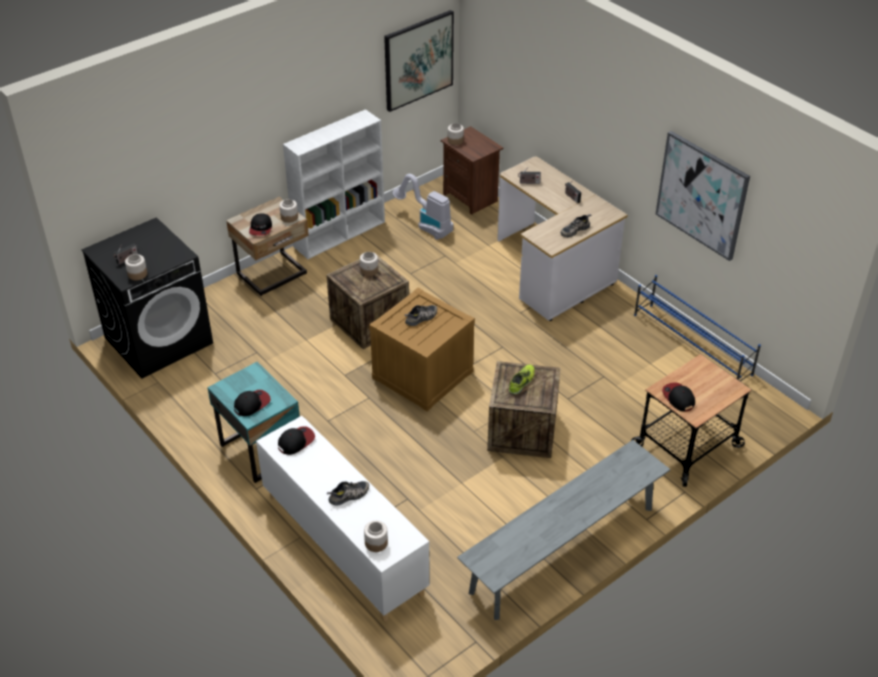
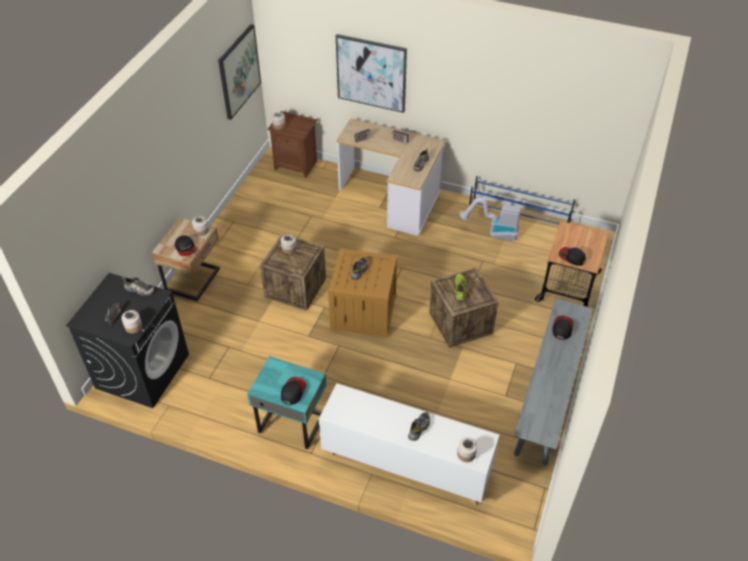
camera: 30 degrees left, 5 degrees up
cap [278,426,315,455] -> cap moved to [553,316,574,340]
white bookcase [283,109,385,259] -> none
vacuum cleaner [393,174,453,240] -> vacuum cleaner moved to [459,197,521,242]
picture [656,131,750,261] -> picture moved to [336,34,407,113]
none -> shoe [121,277,155,296]

